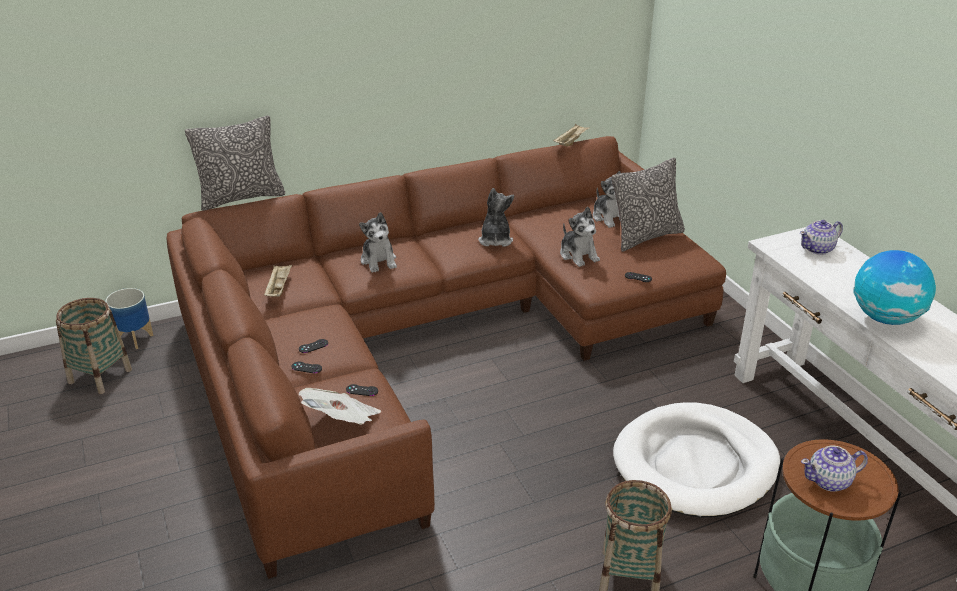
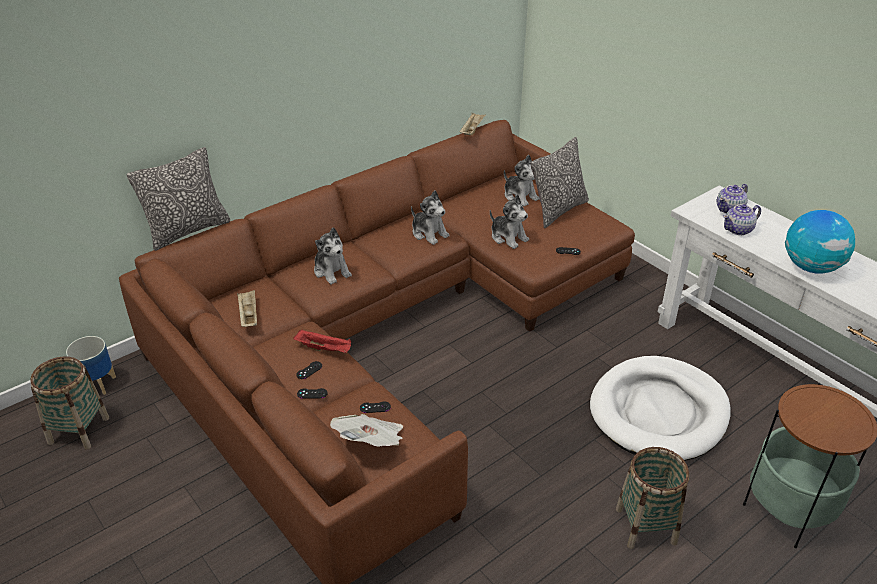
camera: 15 degrees left, 5 degrees up
plush toy [478,188,514,247] -> plush toy turned 150 degrees clockwise [411,191,450,245]
teapot [801,446,868,492] -> teapot moved to [723,204,761,235]
none -> red tray [293,329,351,353]

